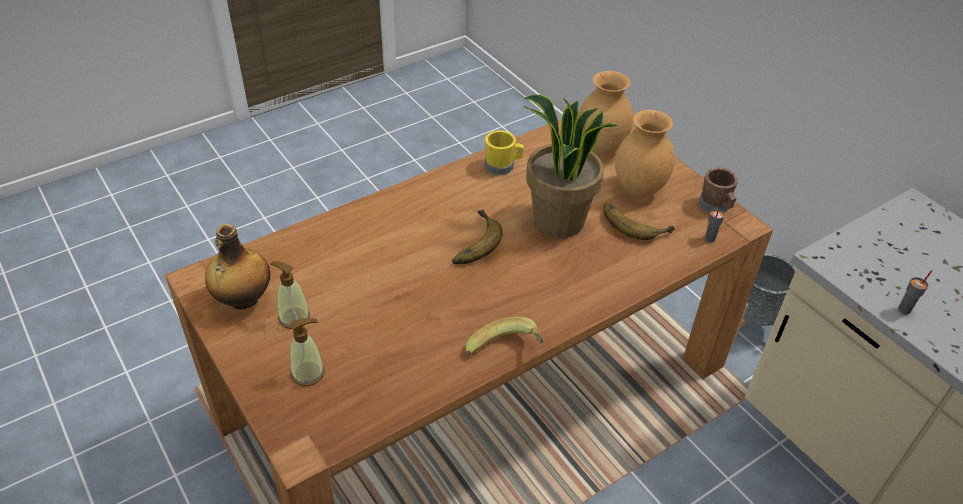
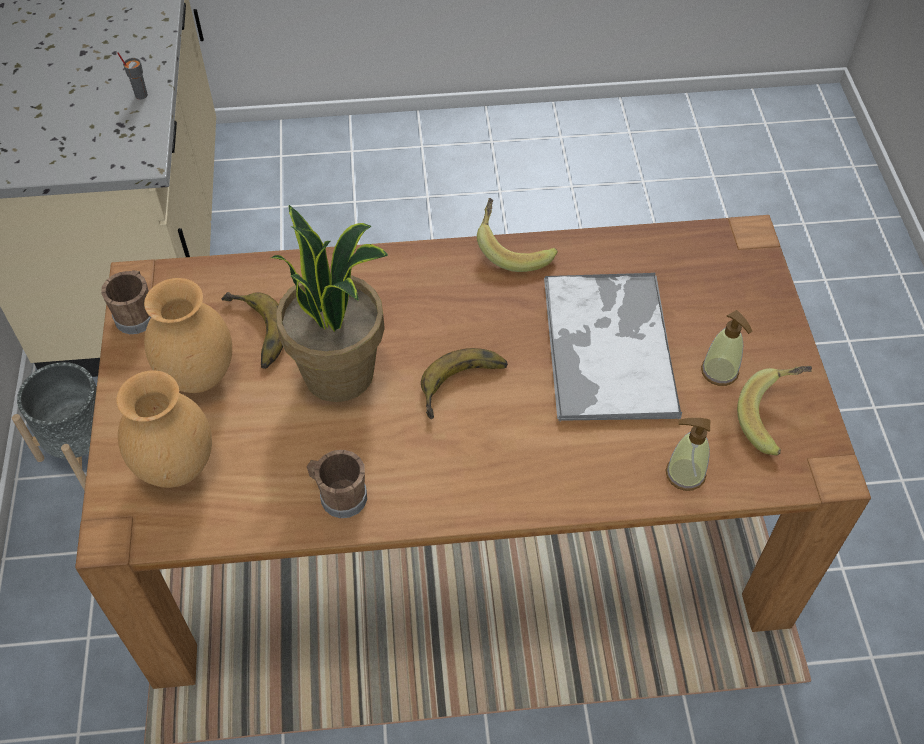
camera: 150 degrees left, 10 degrees up
bottle [205,224,270,309] -> banana [737,366,812,456]
soap dispenser [290,318,324,386] -> soap dispenser moved to [666,418,710,491]
yellow mug [485,130,524,175] -> brown mug [307,450,367,518]
grey cup [705,209,725,242] -> none
none -> tray [544,273,682,421]

